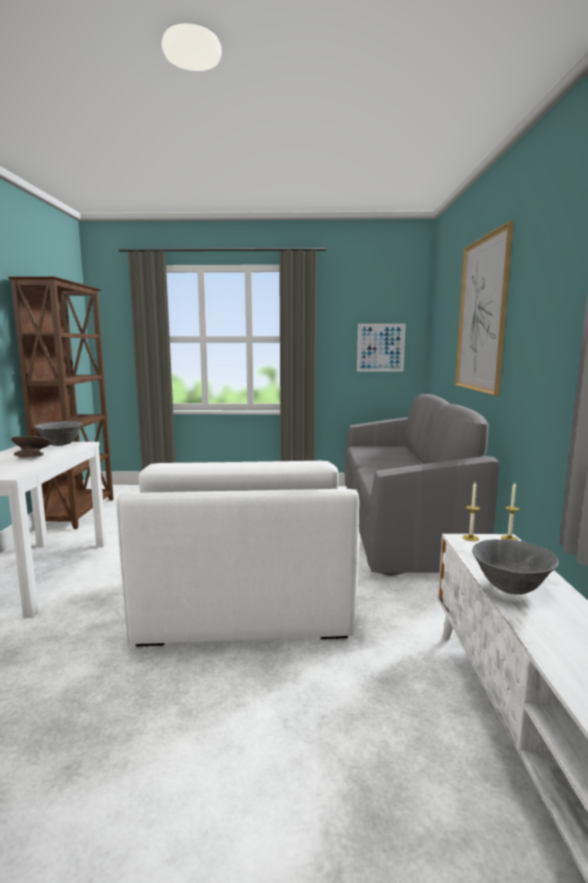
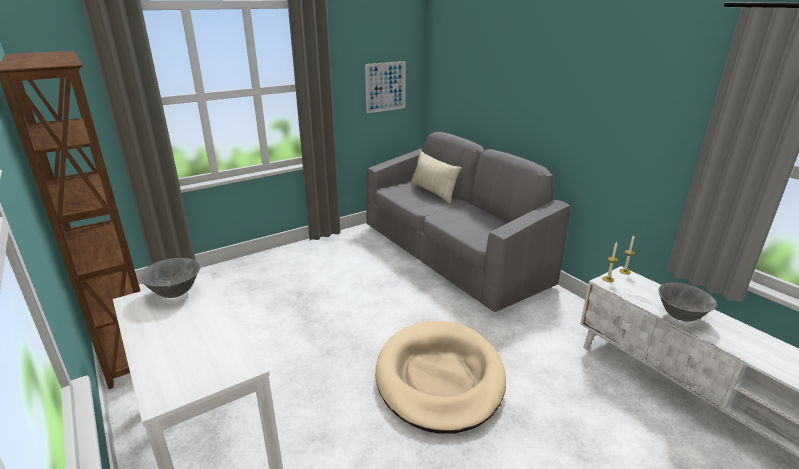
camera: 35 degrees left, 15 degrees up
grey bowl [11,436,52,458] -> none
white armchair [116,461,360,647] -> beige dog bed [376,321,506,434]
picture [455,221,514,396] -> none
none -> beige pillow [410,151,461,203]

